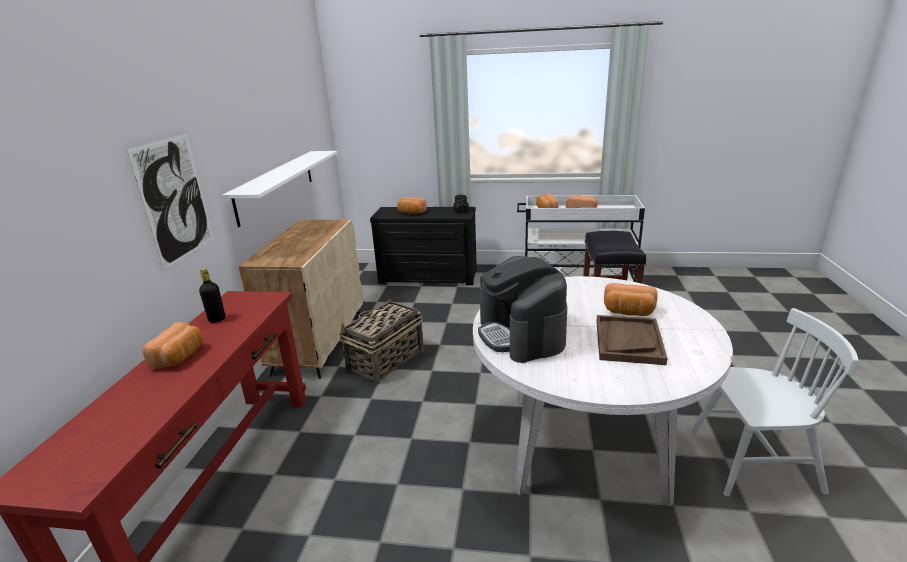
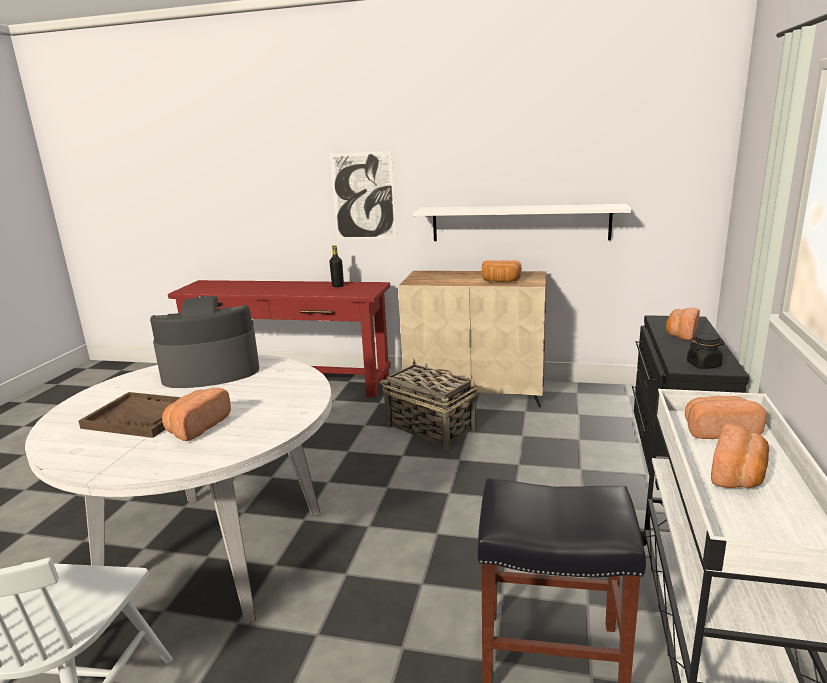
camera: 95 degrees right, 5 degrees down
bread [142,322,203,369] -> bread moved to [482,260,522,282]

